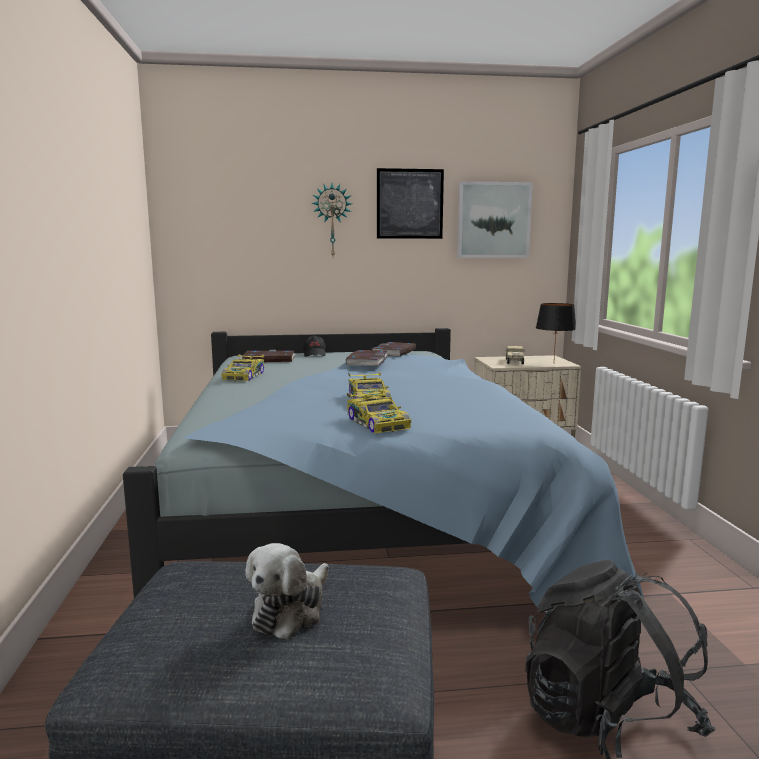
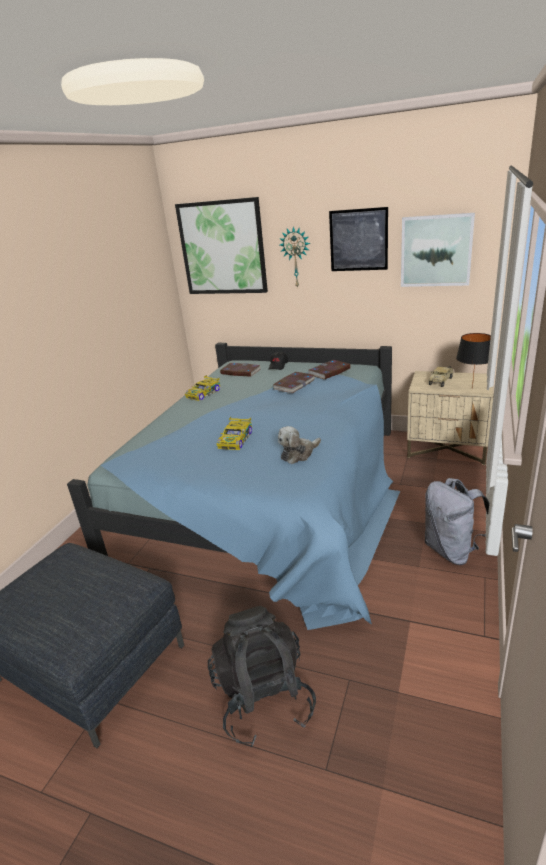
camera: 30 degrees right, 15 degrees up
plush toy [245,543,329,640] -> plush toy moved to [278,426,321,464]
toy car [347,389,411,434] -> none
none -> picture [175,197,268,294]
none -> grey backpack [425,478,489,565]

